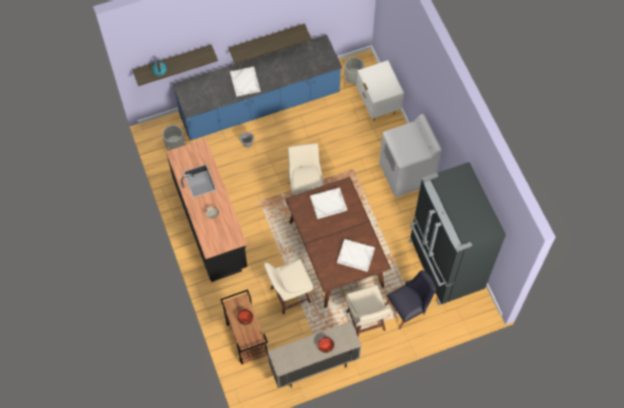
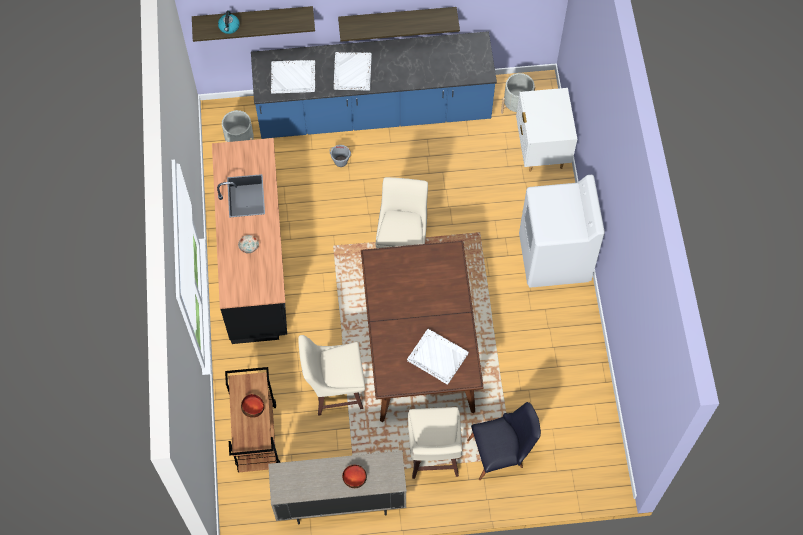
camera: 15 degrees right, 0 degrees up
white tray [310,188,347,219] -> white tray moved to [271,60,315,94]
black fridge [409,162,506,305] -> none

